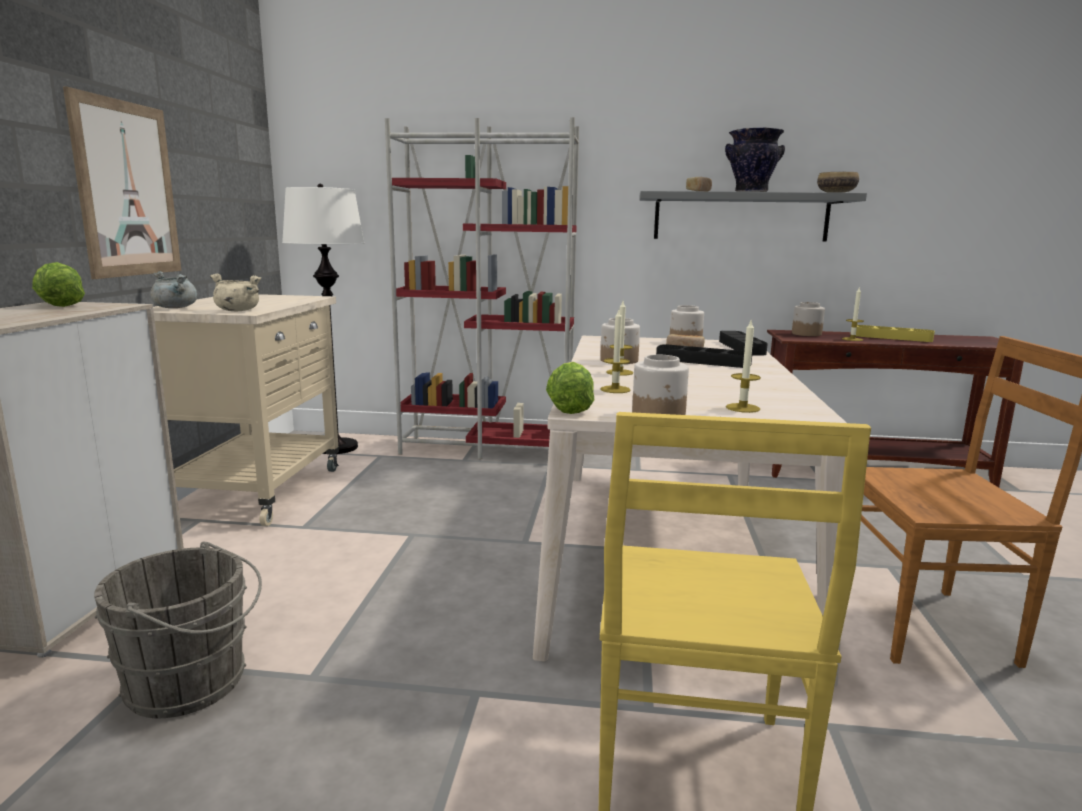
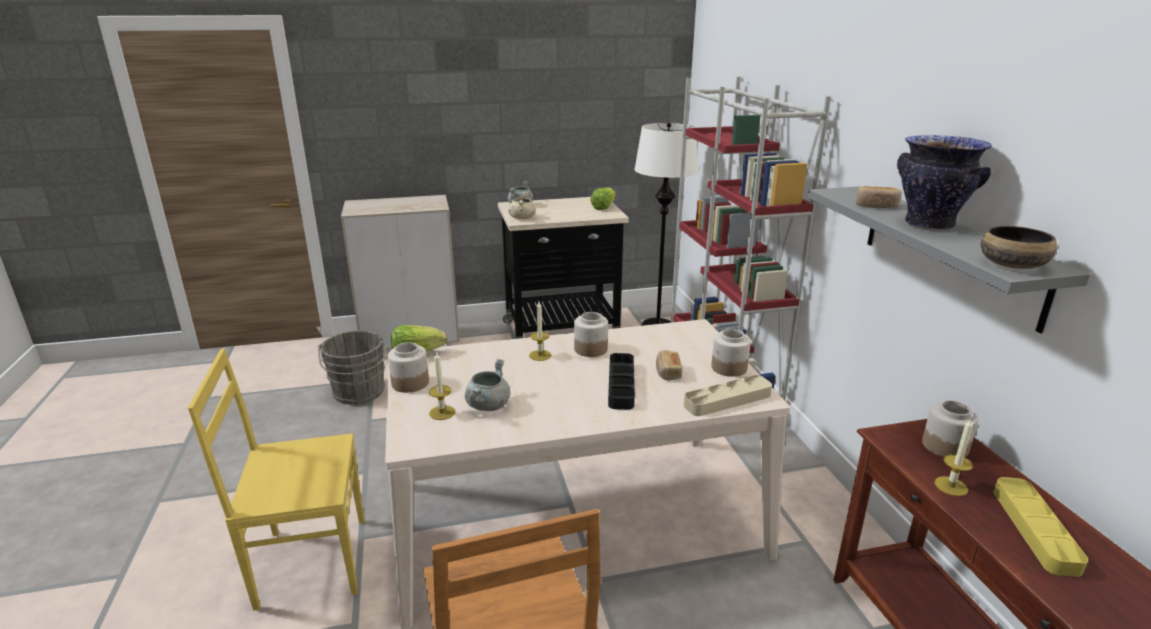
camera: 70 degrees right, 10 degrees up
lettuce [32,262,85,307] -> lettuce moved to [590,188,616,210]
picture [63,87,181,279] -> none
beige cart [153,294,339,526] -> black cart [498,197,629,339]
candle [600,310,631,393] -> none
black tray [719,331,768,355] -> beige tray [684,375,772,416]
none -> grey cooking pot [465,359,510,411]

